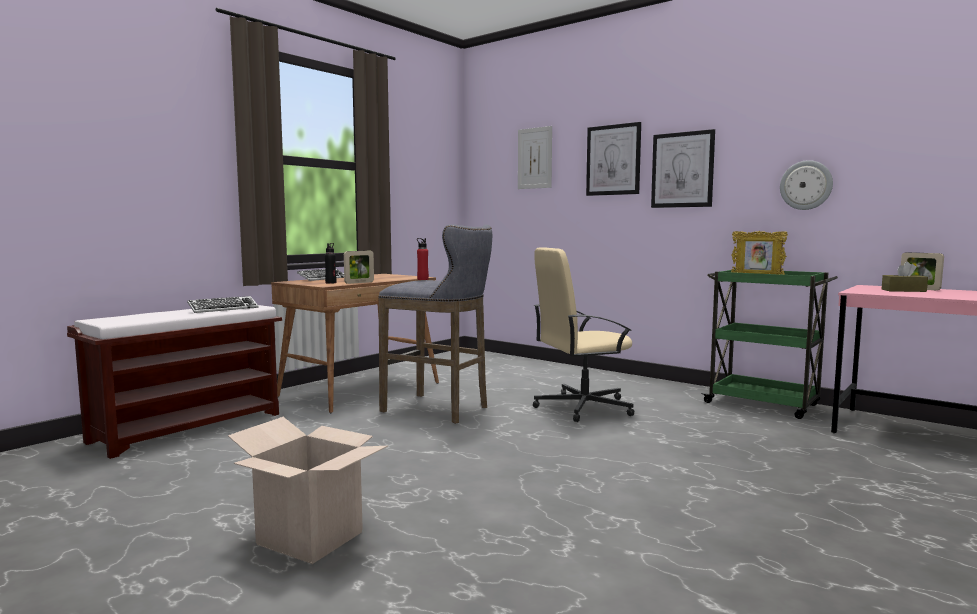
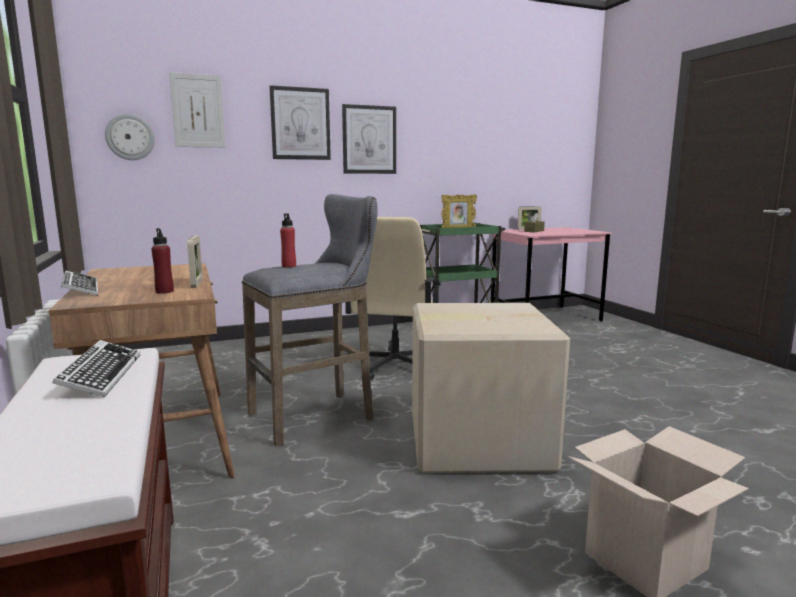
camera: 60 degrees left, 5 degrees up
black bottle [325,243,337,284] -> red bottle [151,228,174,294]
wall clock [780,160,833,210] -> wall clock moved to [105,114,155,160]
none -> cardboard box [412,303,570,473]

